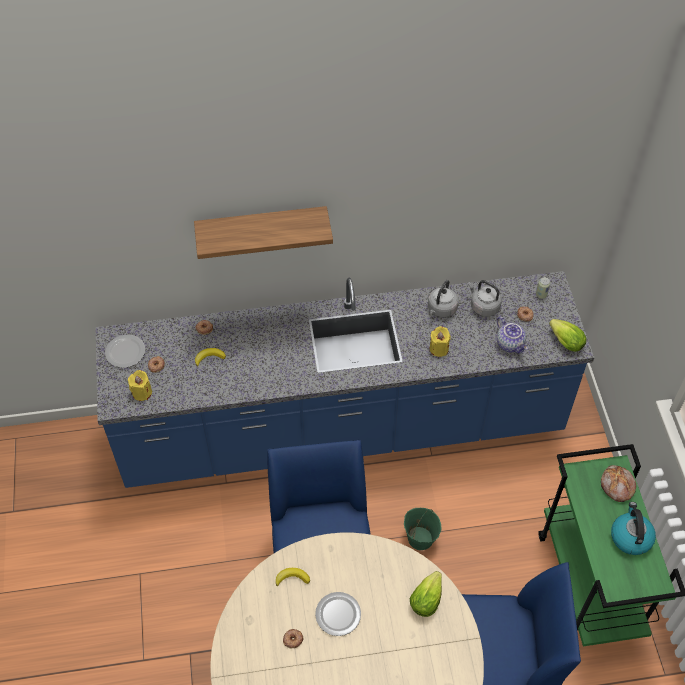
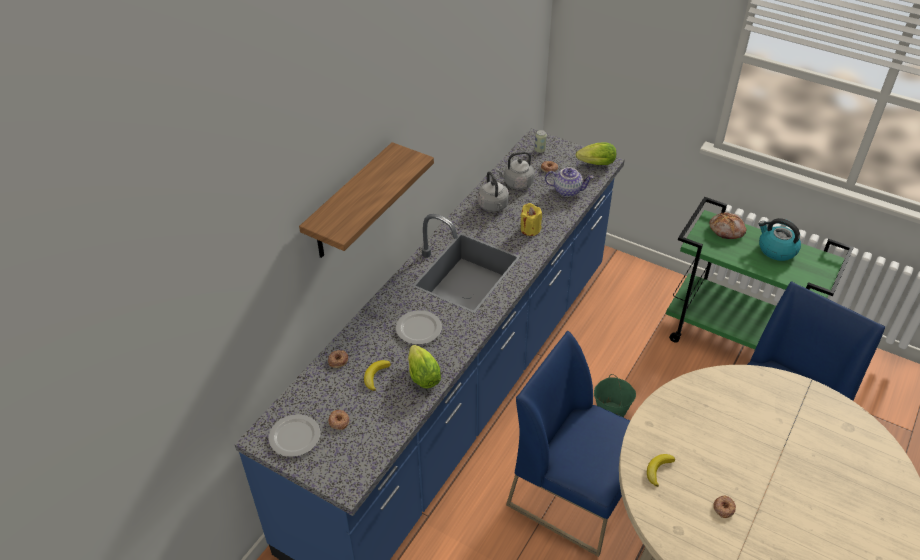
camera: 50 degrees left, 10 degrees down
yellow candle [128,370,152,401] -> none
plate [315,592,361,636] -> plate moved to [396,310,442,345]
lettuce [410,571,442,617] -> lettuce moved to [408,345,441,389]

